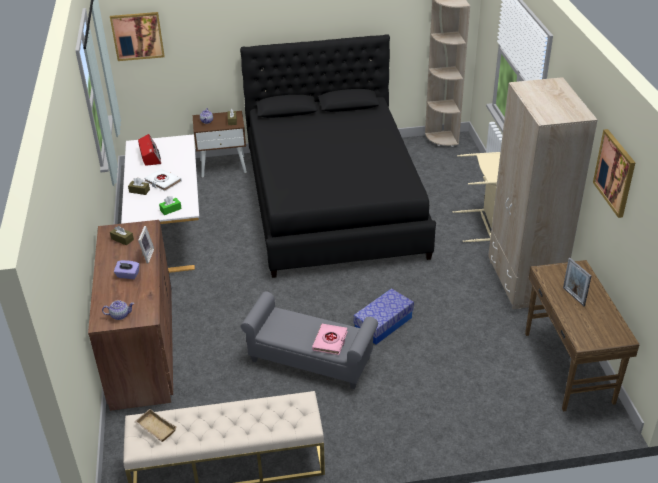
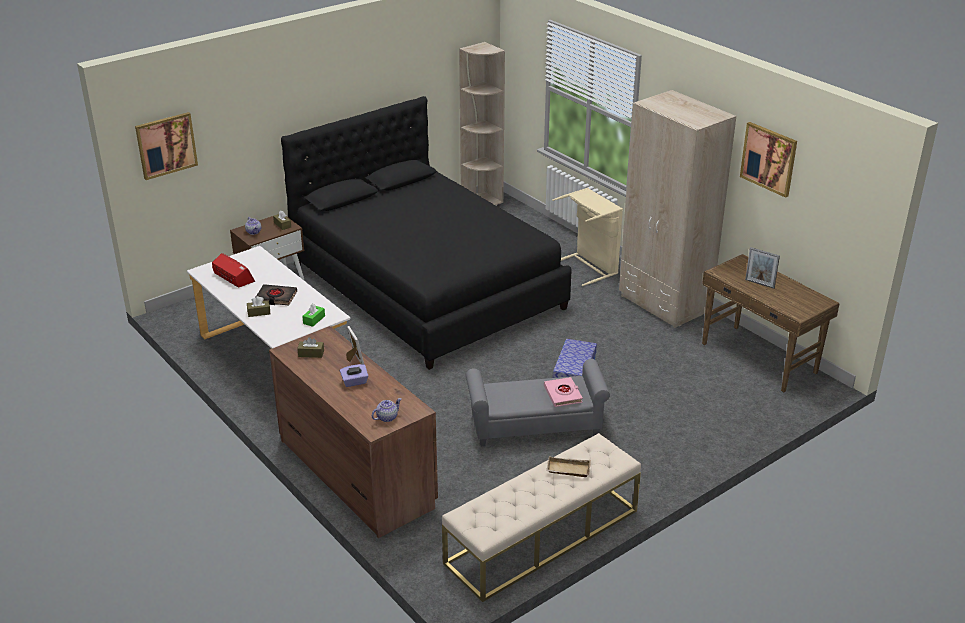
camera: 30 degrees left, 5 degrees down
beige tray [134,409,177,442] -> beige tray moved to [546,456,591,477]
white book [144,168,182,192] -> black book [256,284,297,305]

